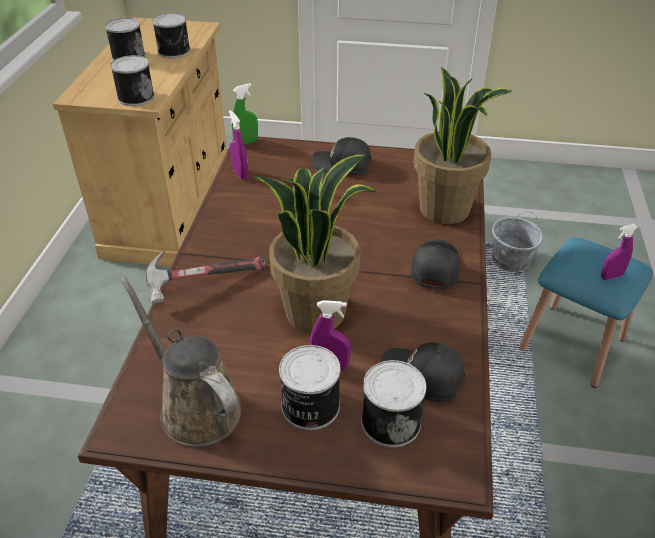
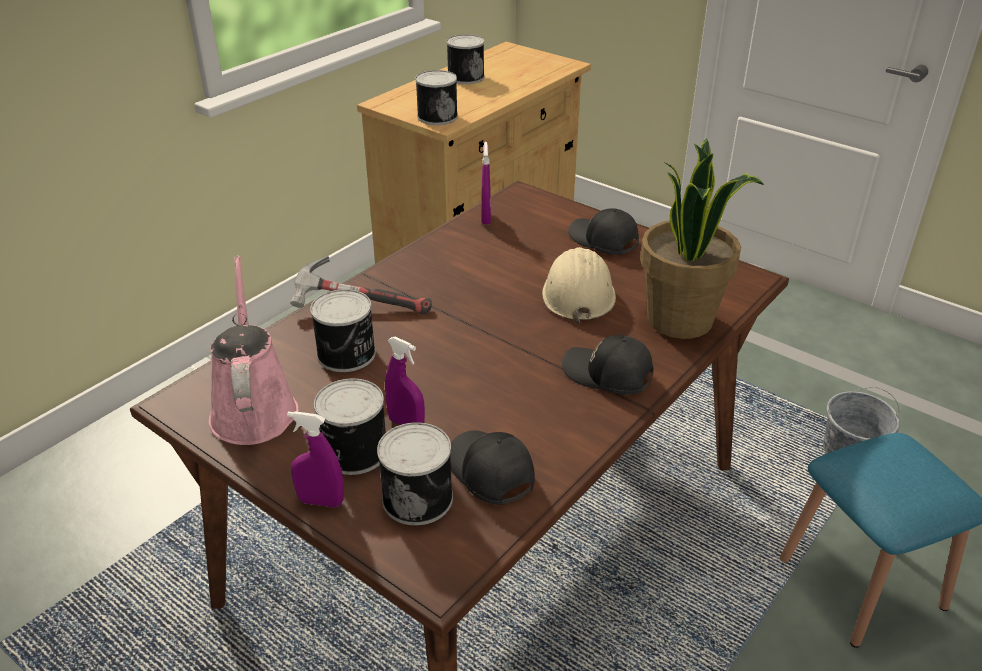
camera: 30 degrees right, 5 degrees down
brown watering can [121,277,241,447] -> pink watering can [209,255,299,445]
can [152,13,190,58] -> can moved to [310,289,376,372]
green spray bottle [232,83,258,145] -> none
potted plant [254,154,378,333] -> none
black cap [411,239,460,290] -> black cap turned 105 degrees counterclockwise [562,335,654,395]
purple spray bottle [601,224,638,280] -> purple spray bottle moved to [287,411,344,507]
none -> beige hard hat [542,247,616,324]

